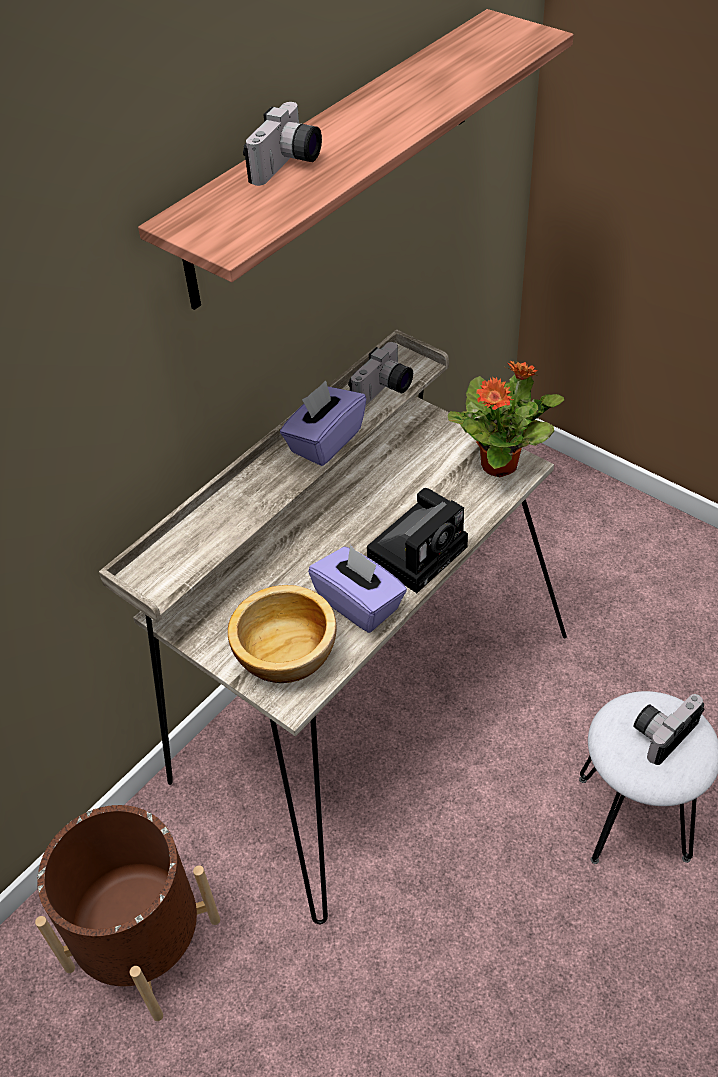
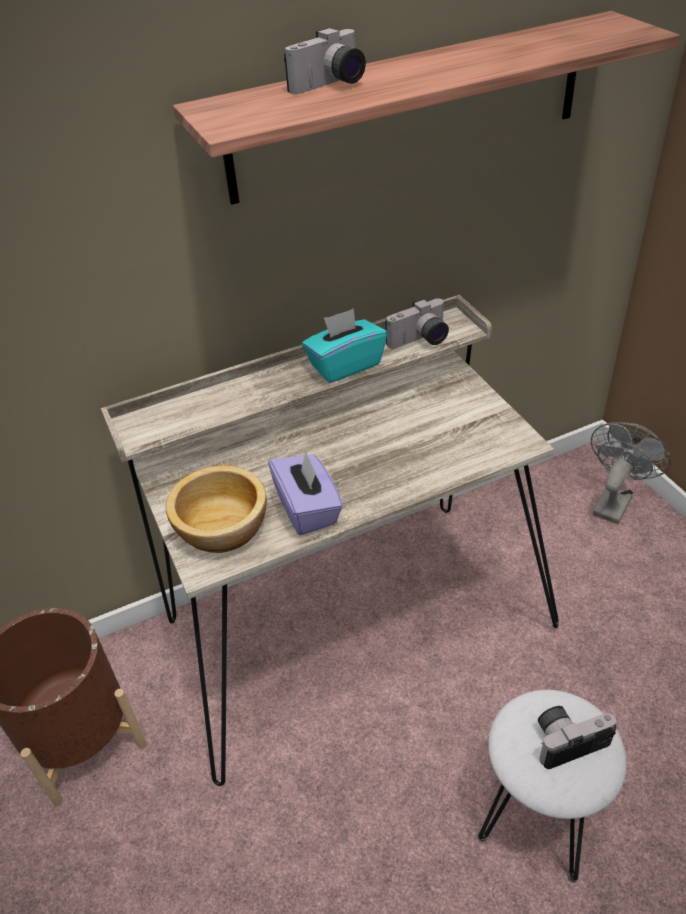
camera: 25 degrees right, 5 degrees down
purple tissue box [280,381,366,466] -> turquoise tissue box [302,308,387,383]
camera [367,488,468,593] -> none
potted plant [447,361,564,477] -> none
none -> grey fan [591,422,671,524]

